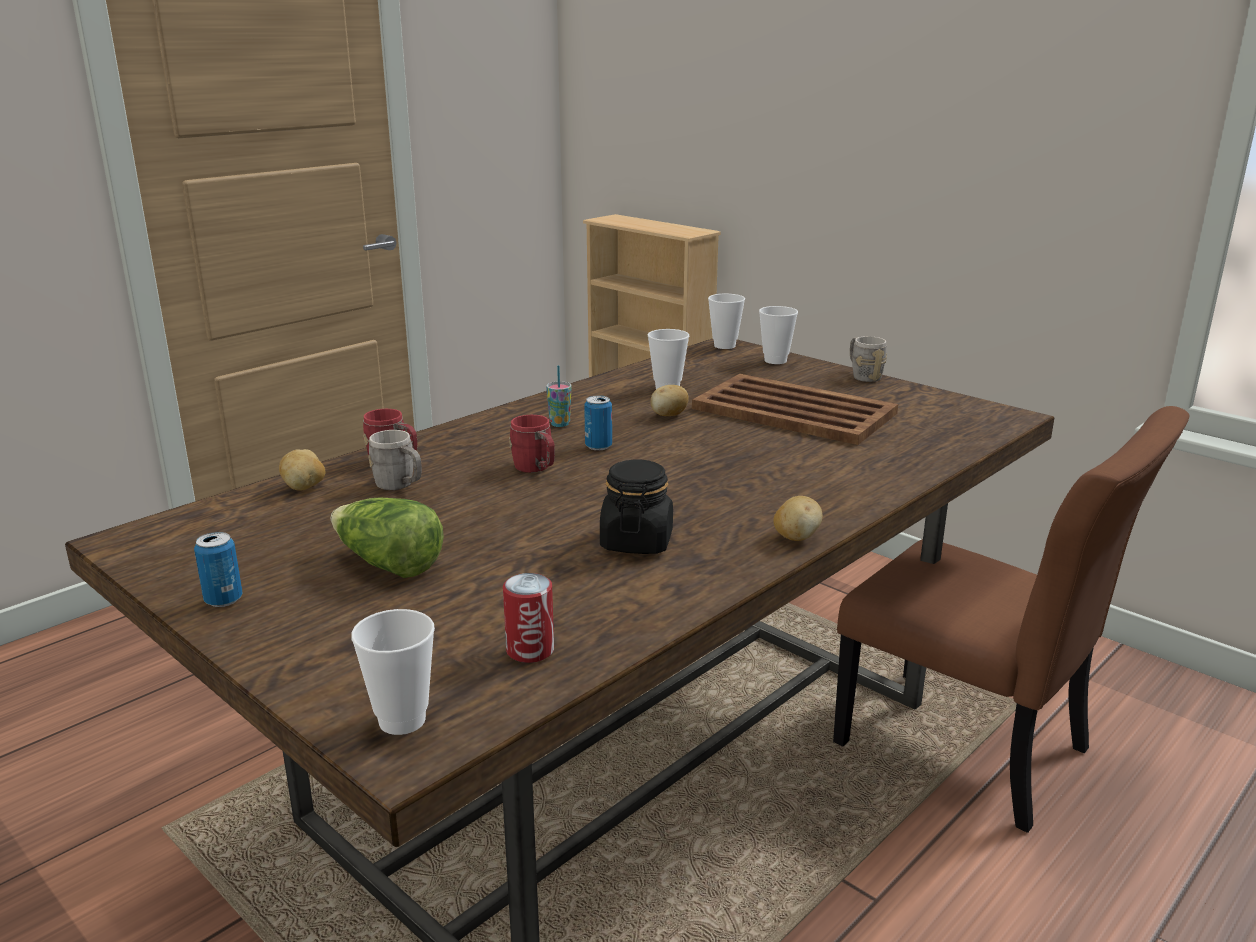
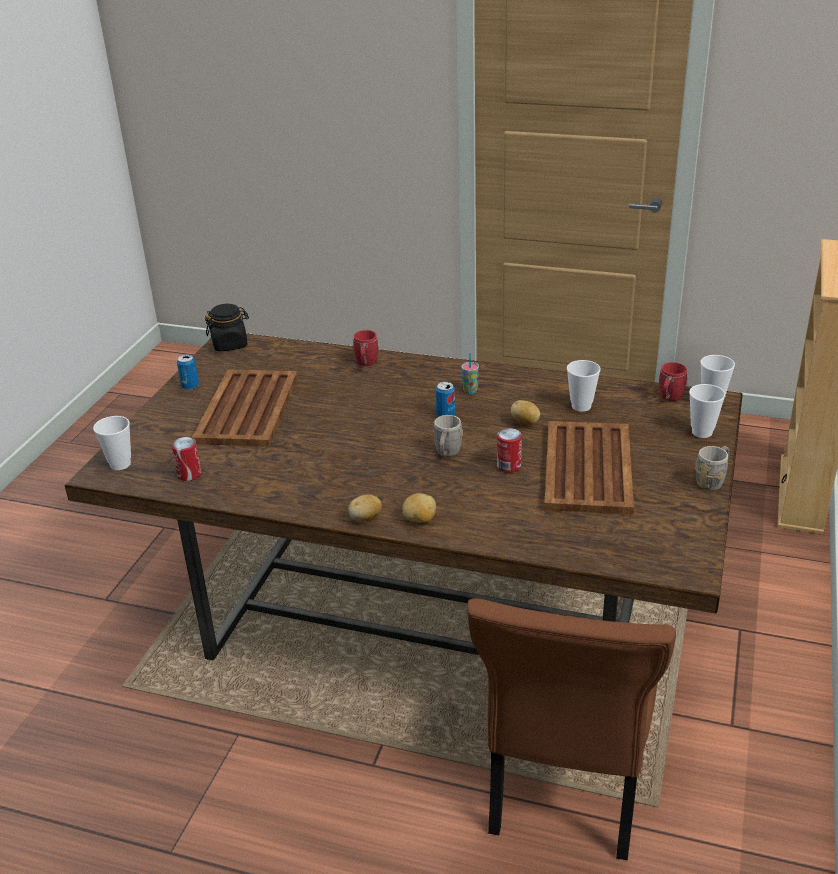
camera: 65 degrees right, 10 degrees up
potato [279,449,325,491] -> potato moved to [402,493,436,523]
lettuce [331,498,444,578] -> brown tray [192,369,298,447]
grey mug [368,430,422,490] -> grey mug moved to [434,415,463,456]
red mug [509,415,555,473] -> red mug moved to [659,362,688,401]
black jar [600,459,673,554] -> black jar moved to [205,304,249,351]
none -> can [497,428,522,473]

